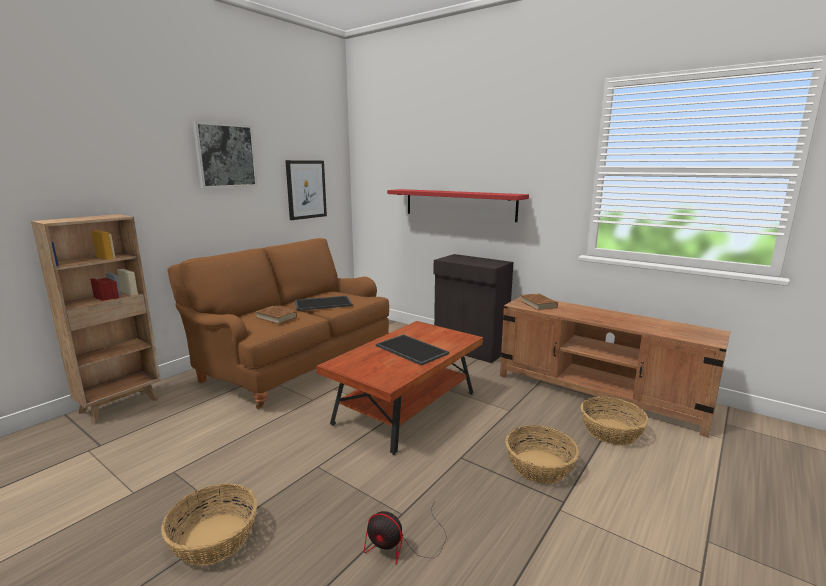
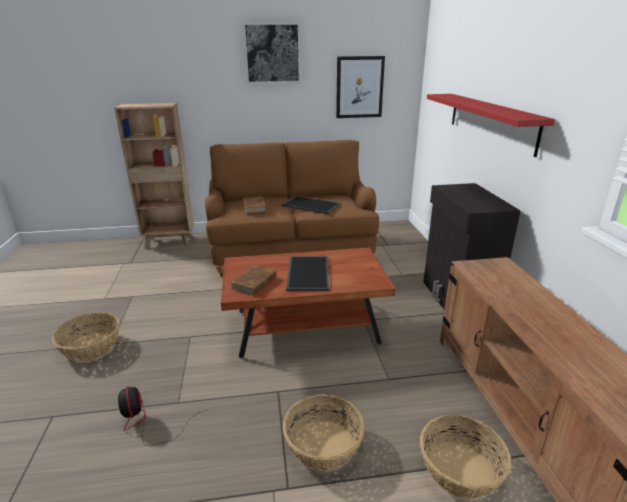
camera: 45 degrees right, 10 degrees up
brown book [521,293,558,310] -> brown book moved to [230,265,277,296]

